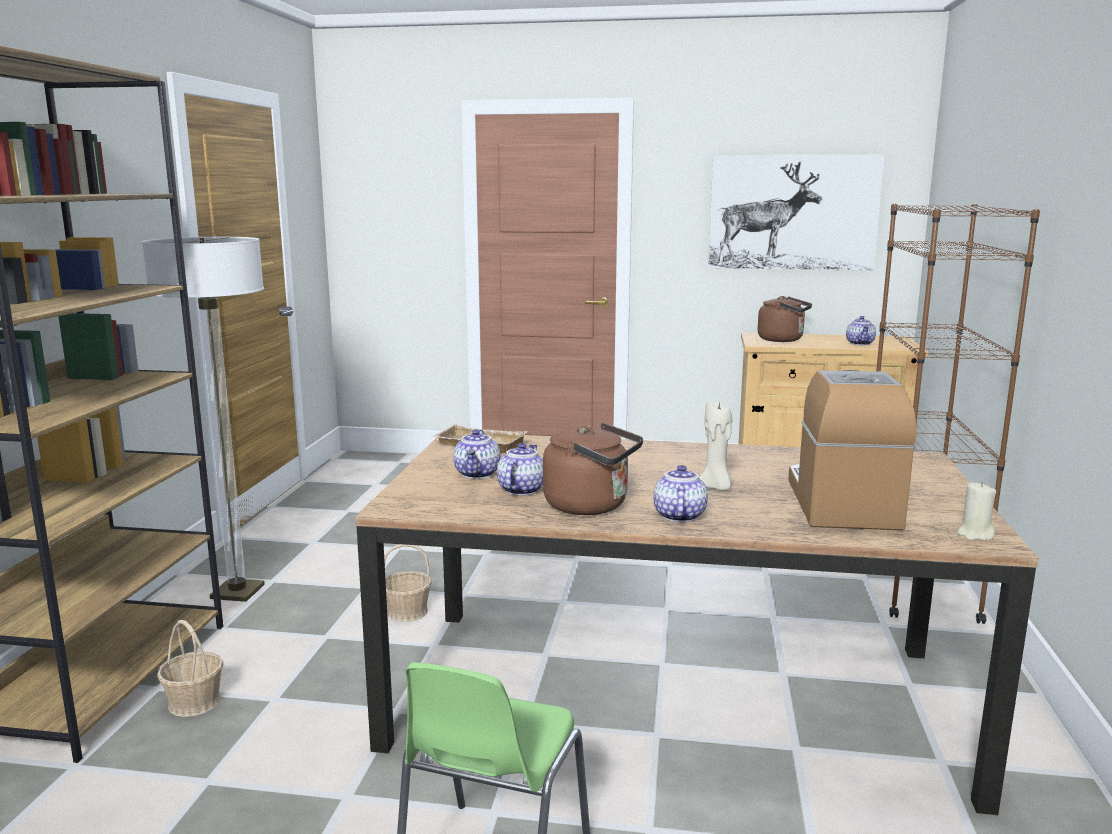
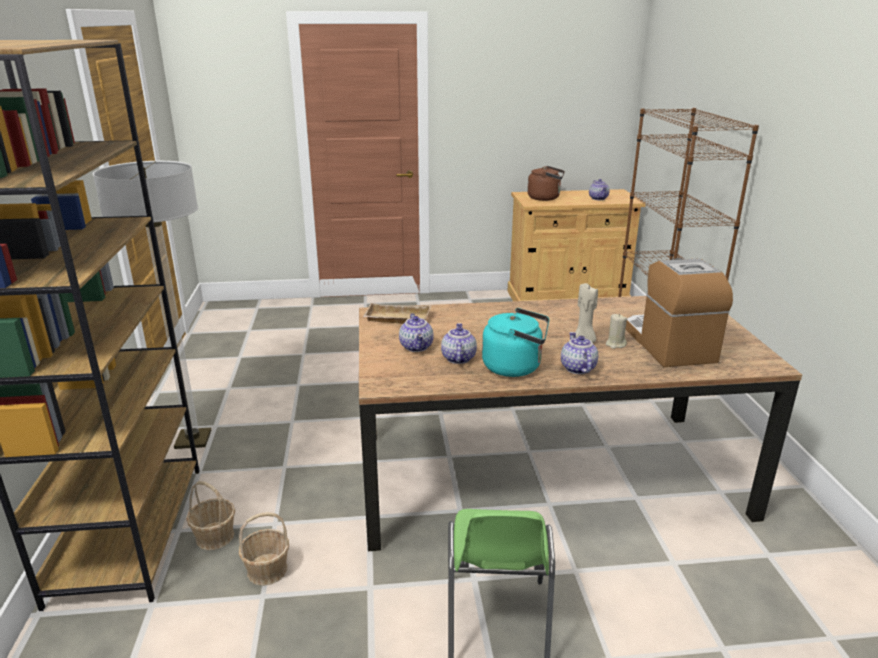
camera: 15 degrees left, 10 degrees up
basket [384,544,432,622] -> basket moved to [239,512,289,586]
brown kettle [543,423,643,515] -> turquoise kettle [482,308,549,377]
picture [708,154,885,271] -> none
beige candle [957,482,996,540] -> beige candle moved to [606,314,627,349]

